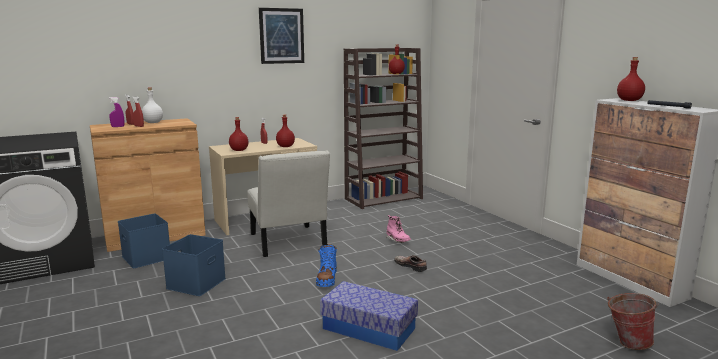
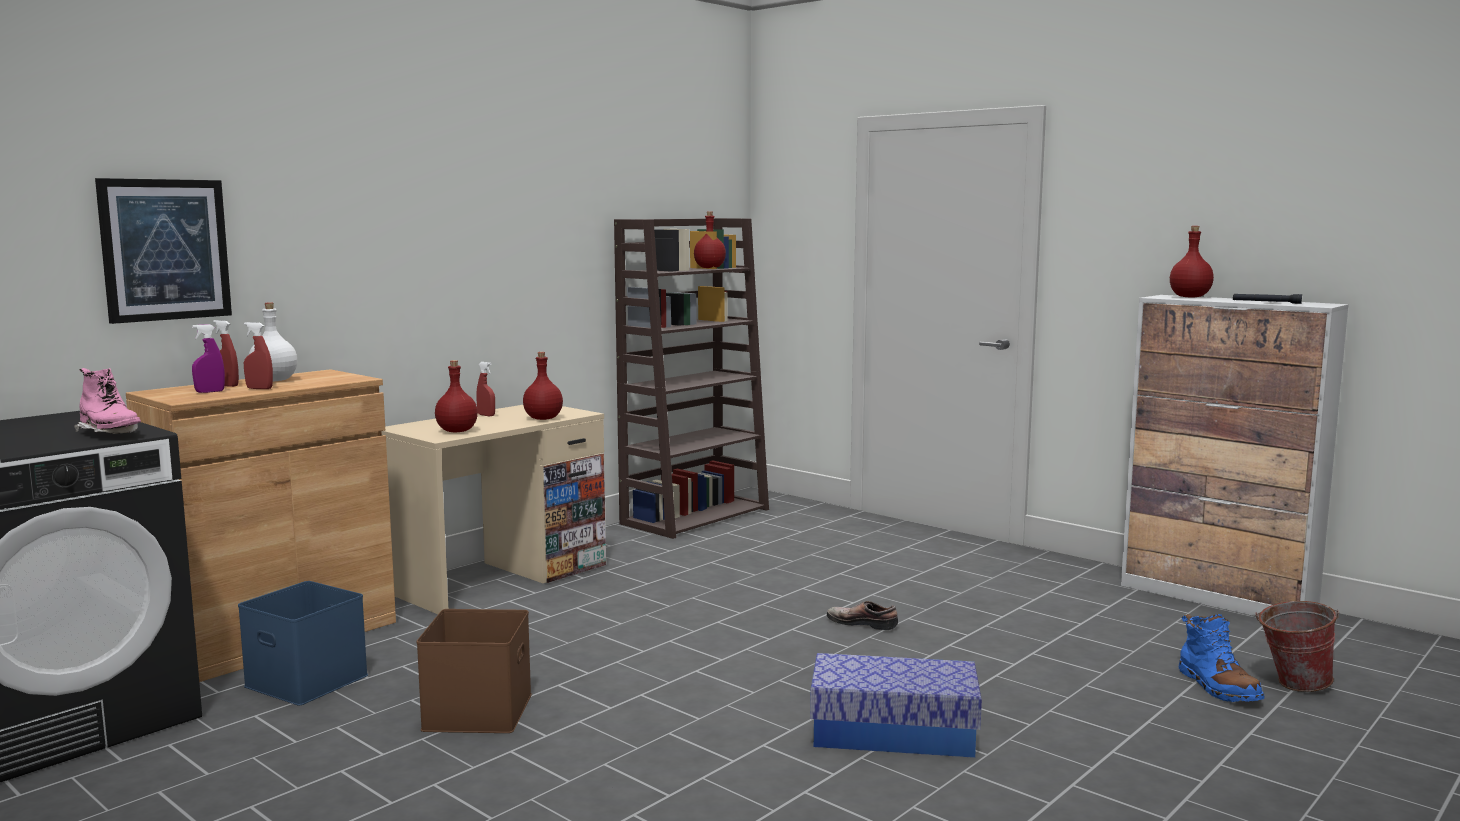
camera: 20 degrees left, 5 degrees down
blue storage box [162,234,226,296] -> brown storage box [416,609,532,733]
white chair [247,150,330,257] -> none
picture [259,8,304,64] -> picture moved to [95,178,232,324]
blue boot [316,244,337,287] -> blue boot moved to [1179,614,1265,702]
pink boot [386,215,411,243] -> pink boot moved to [74,368,141,434]

